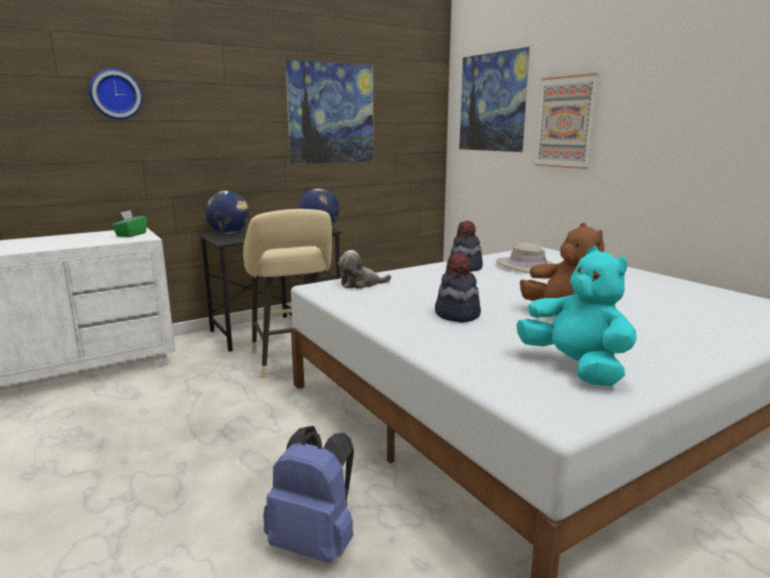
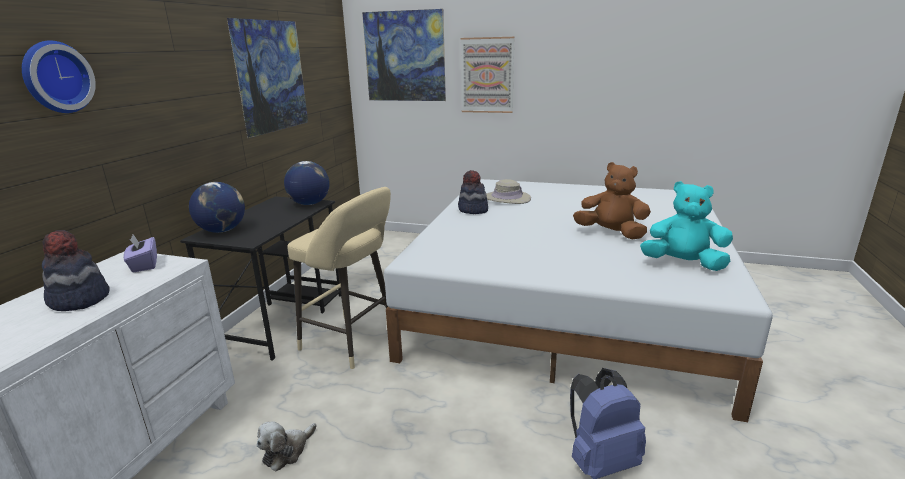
camera: 40 degrees left, 5 degrees up
green tissue box [112,210,147,237] -> purple tissue box [123,234,157,272]
plush toy [338,250,391,289] -> plush toy moved to [257,422,317,471]
hat [435,252,481,323] -> hat moved to [42,230,110,311]

